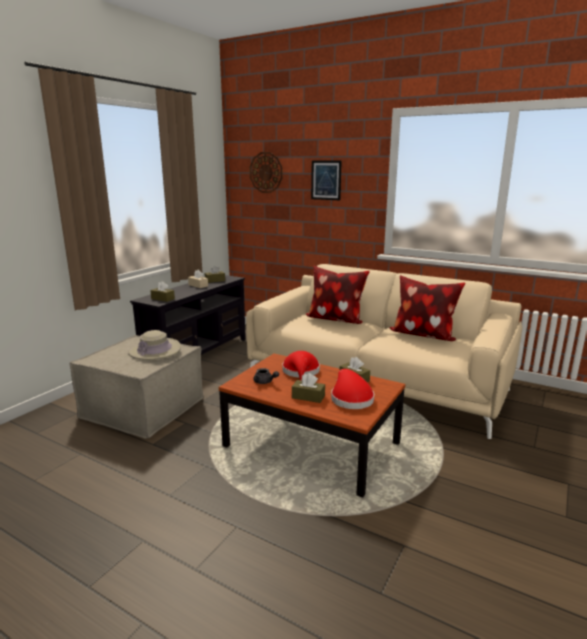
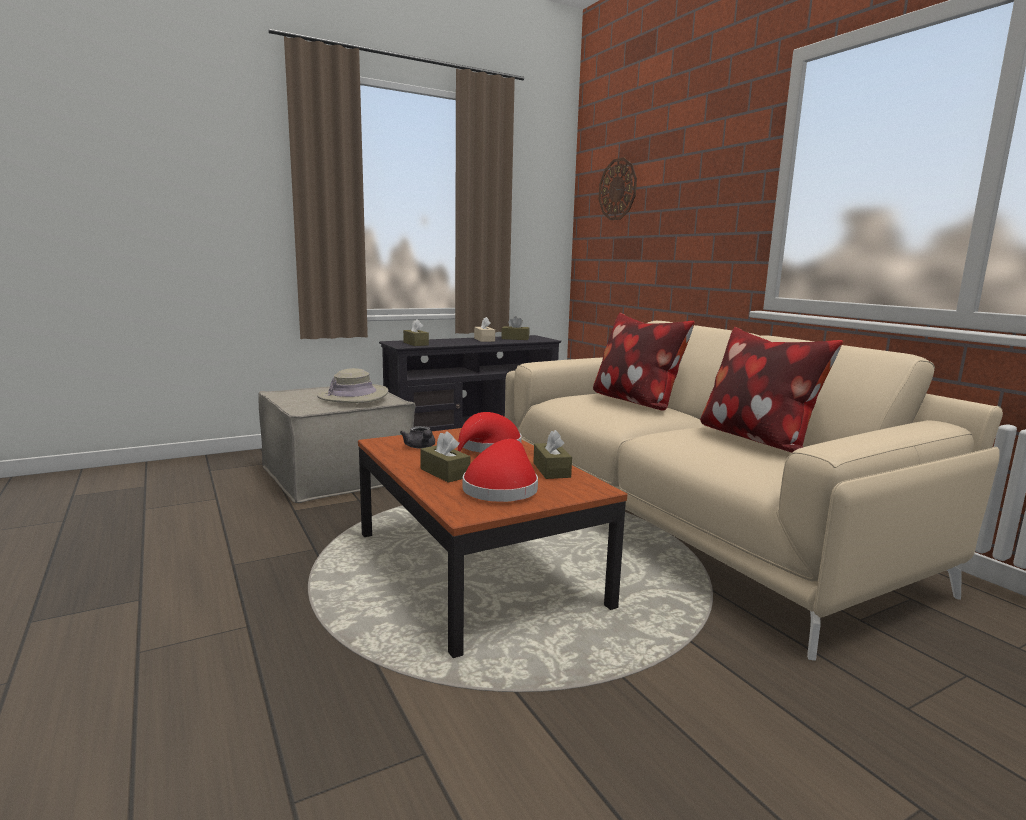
camera: 30 degrees right, 5 degrees down
picture [311,161,342,200] -> none

